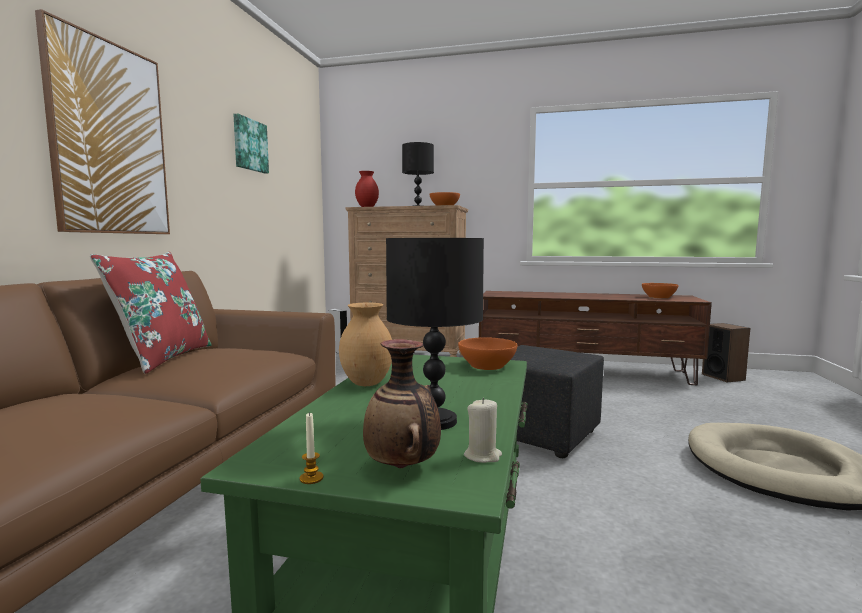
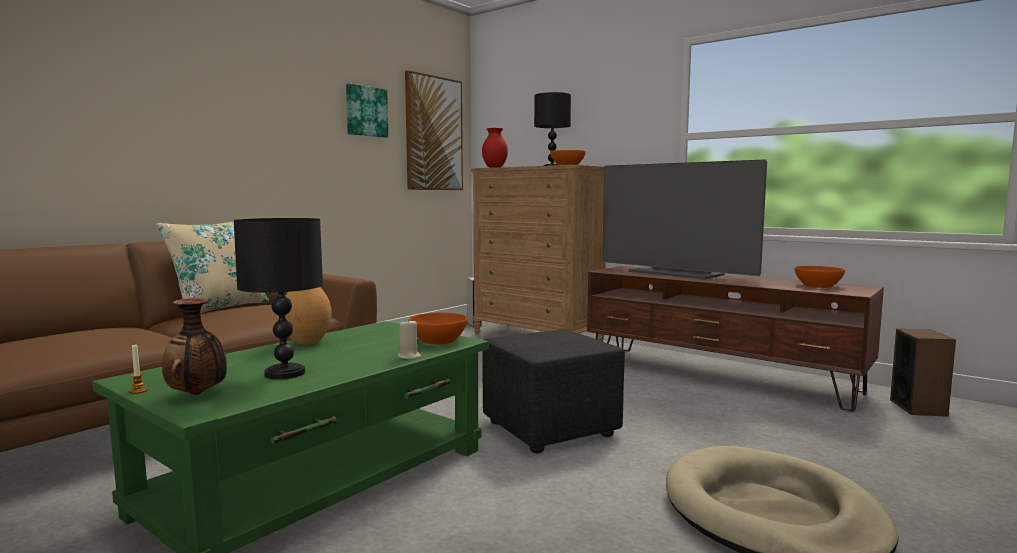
camera: 25 degrees right, 0 degrees up
picture [35,9,170,234] -> picture moved to [405,70,463,190]
red pillow [90,252,212,374] -> beige pillow [155,221,269,313]
beige candle [464,398,502,463] -> beige candle moved to [398,319,421,360]
none -> television [602,159,767,279]

